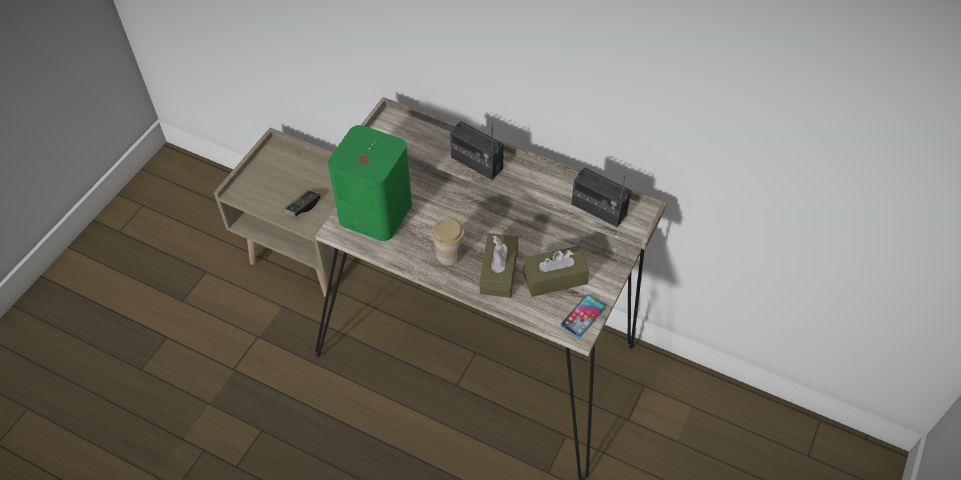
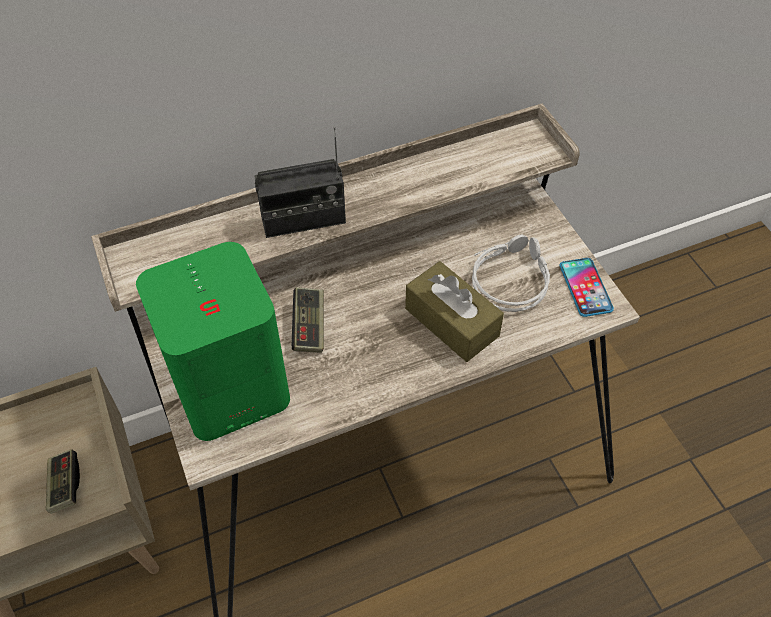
camera: 50 degrees left, 0 degrees up
cup [431,218,465,265] -> none
brown tissue box [523,246,589,297] -> grey headphones [472,234,550,312]
radio [571,168,631,227] -> none
none -> game controller [292,287,324,353]

